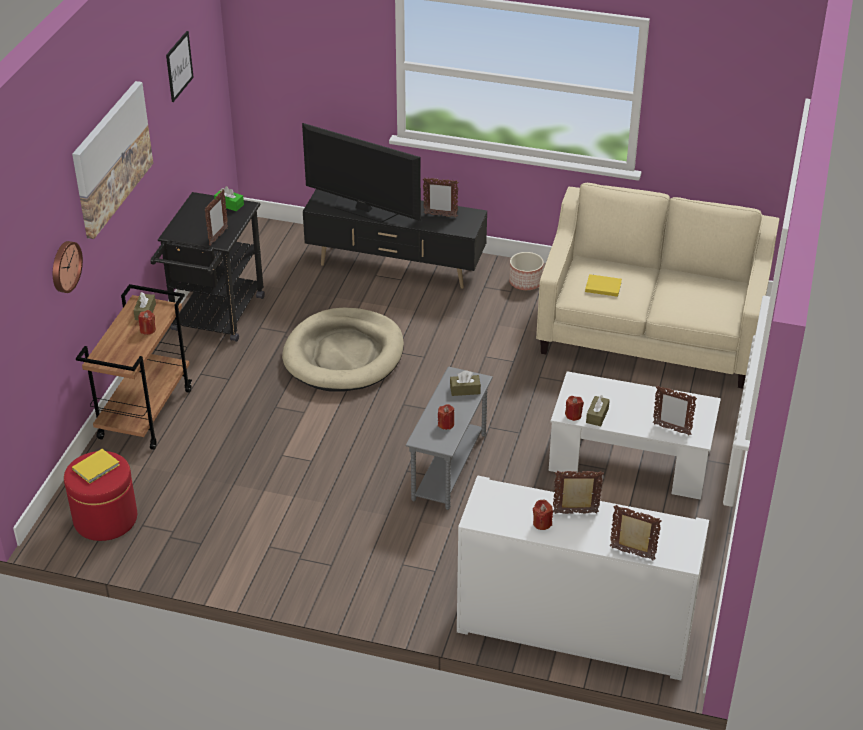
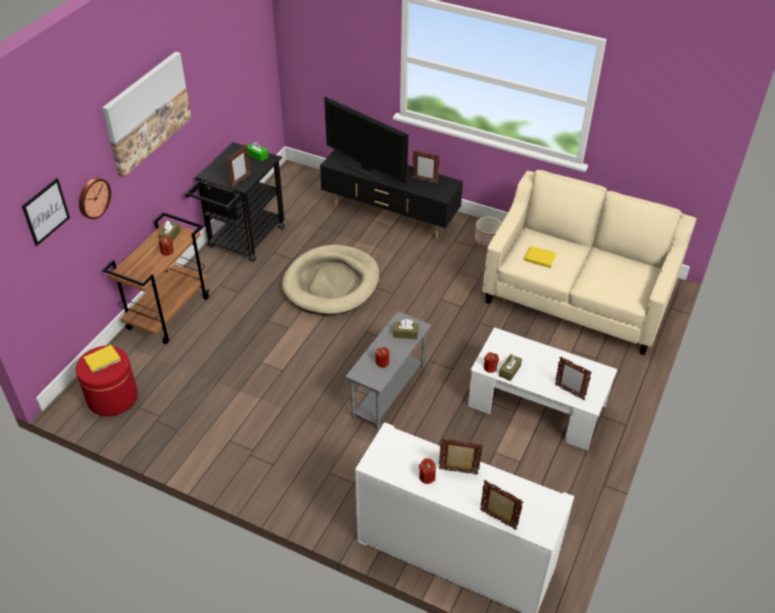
camera: 10 degrees right, 5 degrees up
picture [166,31,194,102] -> picture moved to [22,178,70,246]

